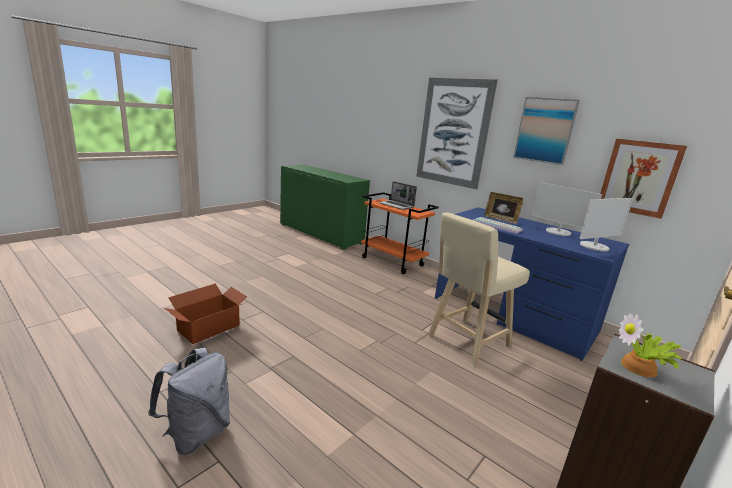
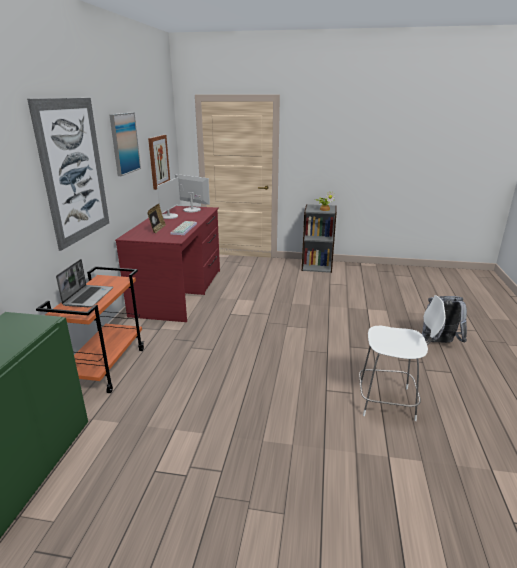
camera: 120 degrees left, 5 degrees up
cardboard box [165,283,247,344] -> white chair [359,295,446,421]
beige stool [428,213,530,366] -> none
blue desk [435,207,629,361] -> red desk [115,206,220,322]

